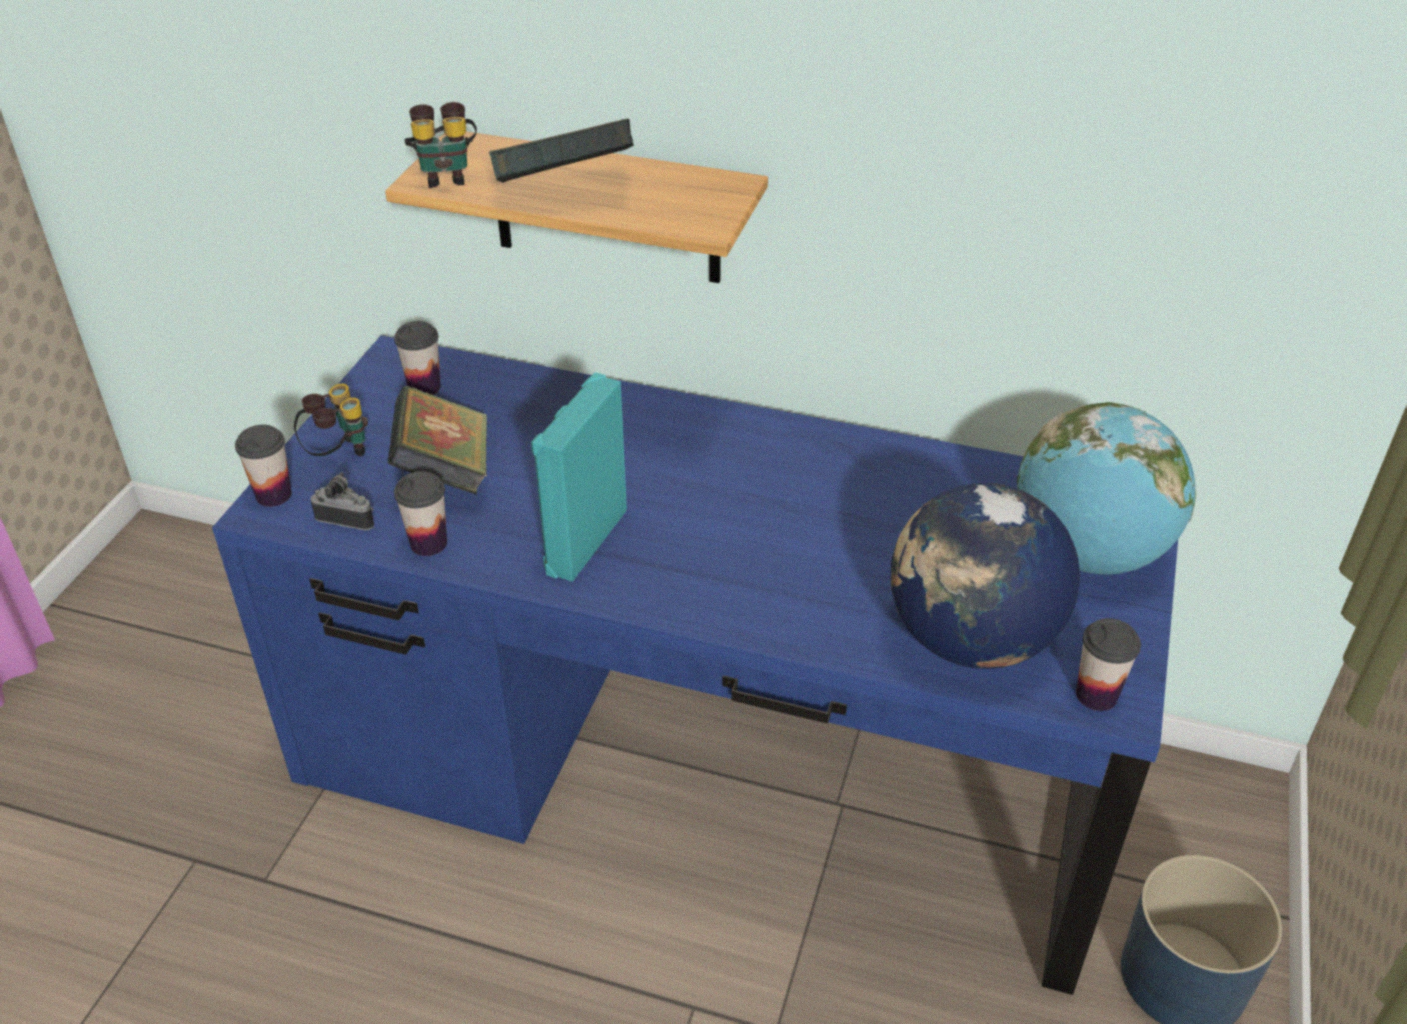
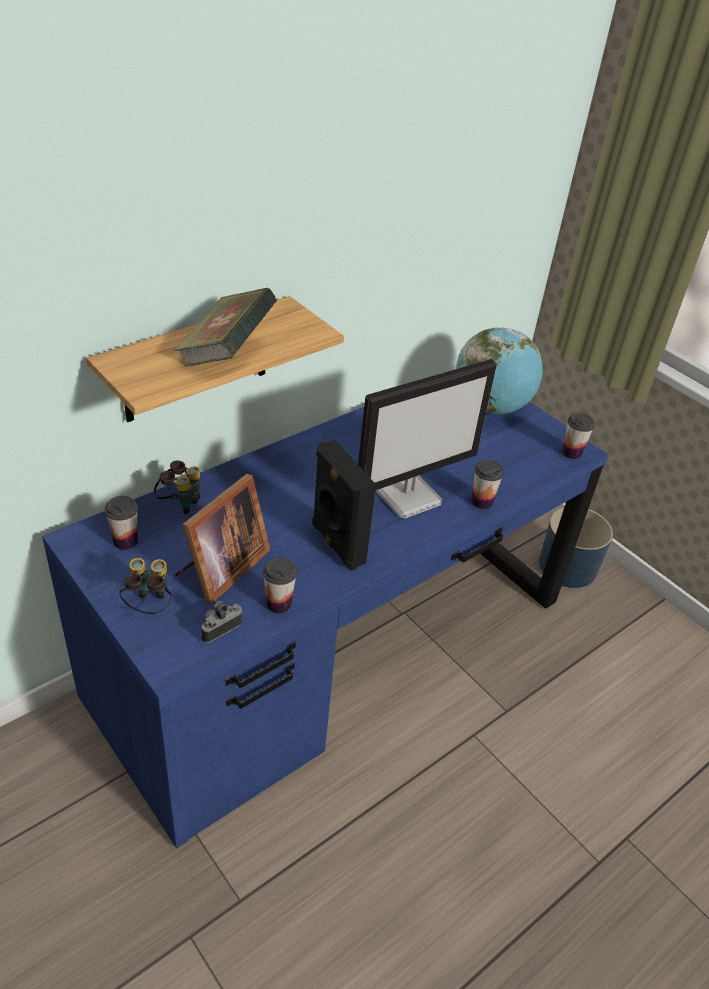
camera: 60 degrees left, 0 degrees up
cup [235,425,292,507] -> cup moved to [471,460,504,509]
book [388,386,487,495] -> picture frame [175,474,270,604]
binoculars [404,102,477,188] -> binoculars moved to [154,460,200,514]
turquoise speaker [531,372,627,582] -> black speaker [312,440,376,571]
globe [891,483,1080,669] -> none
none -> monitor [358,359,497,519]

